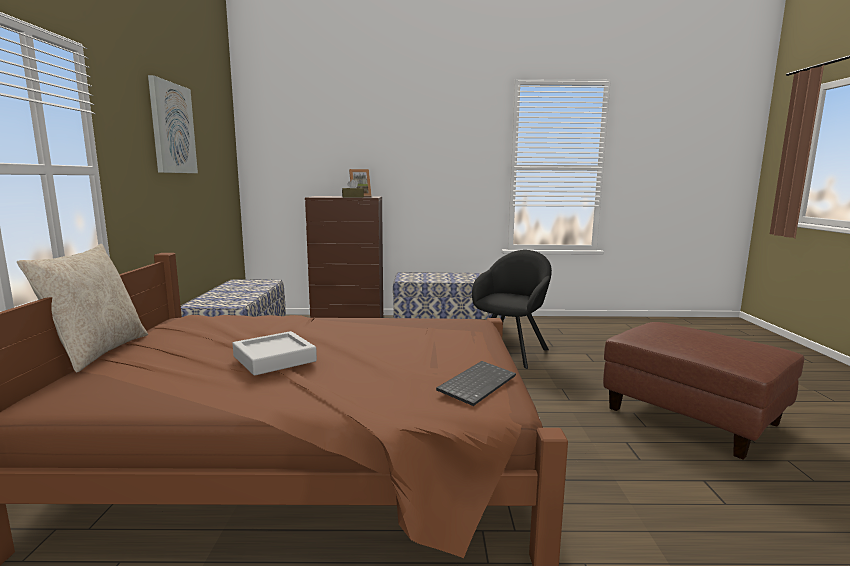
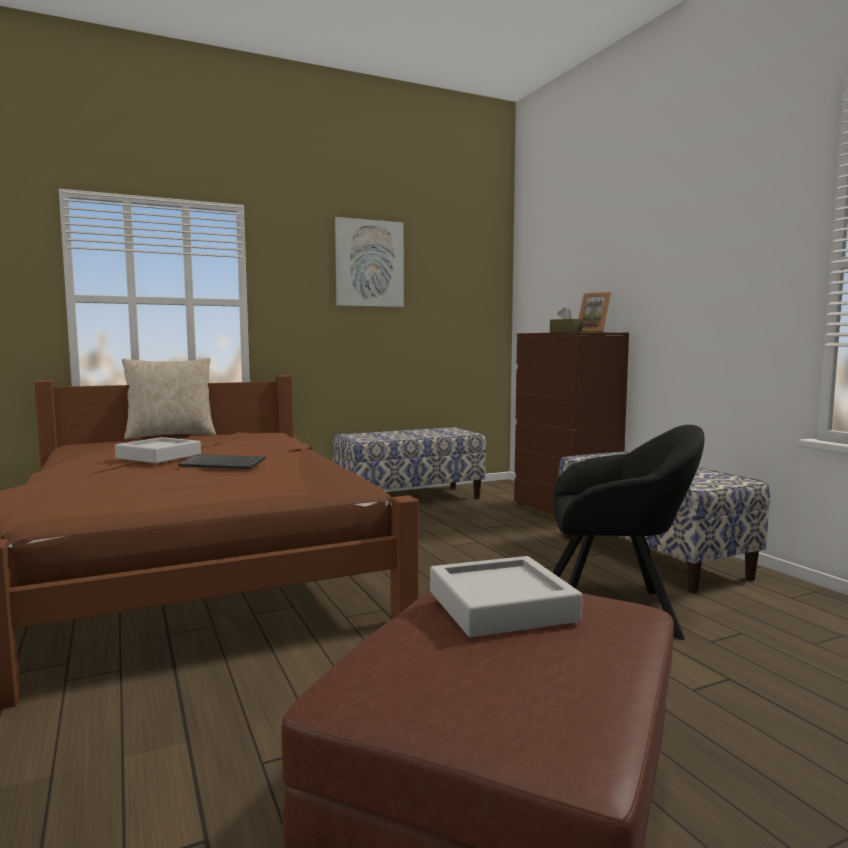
camera: 65 degrees right, 5 degrees down
keyboard [436,361,516,406] -> keyboard moved to [178,454,266,469]
none -> grey tray [430,556,583,637]

